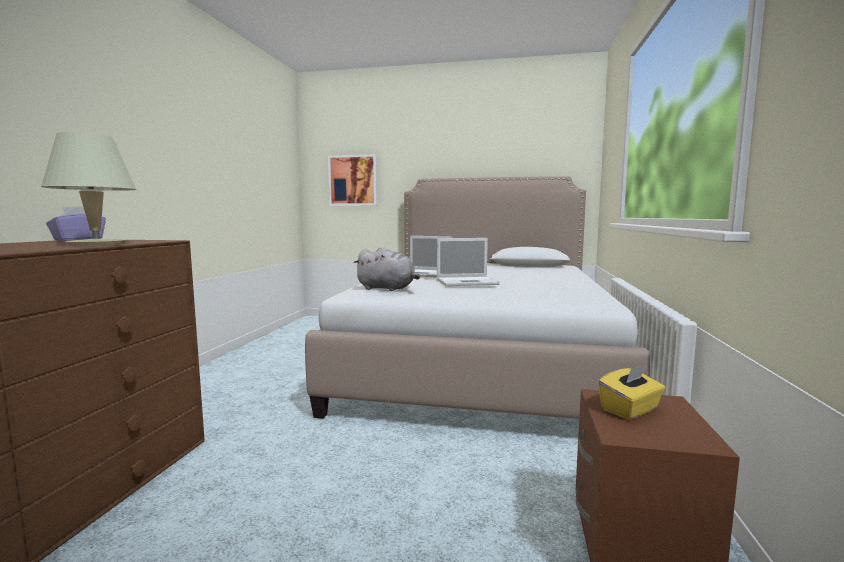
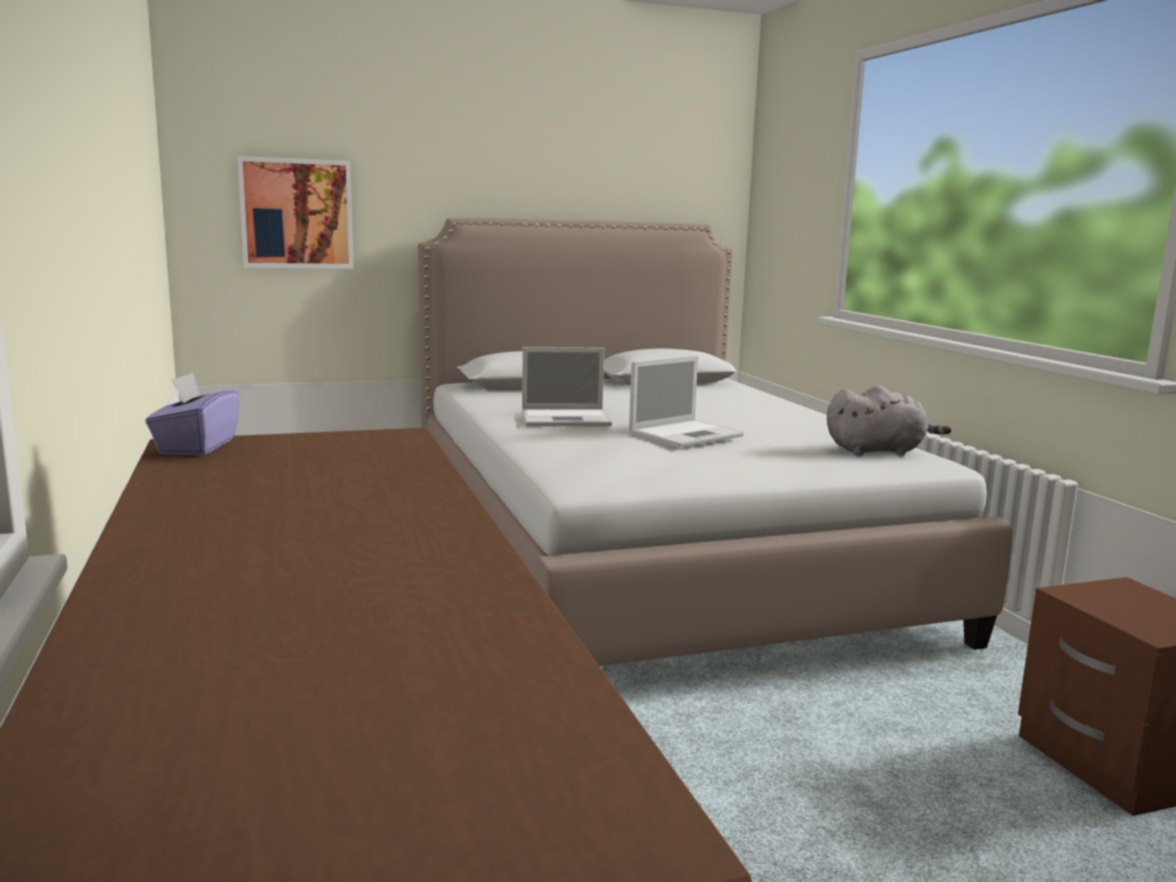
camera: 30 degrees left, 5 degrees up
beige table lamp [41,132,136,246] -> none
grey plush toy [353,247,420,291] -> grey plush toy moved to [827,386,952,456]
yellow tissue box [598,365,665,420] -> none

